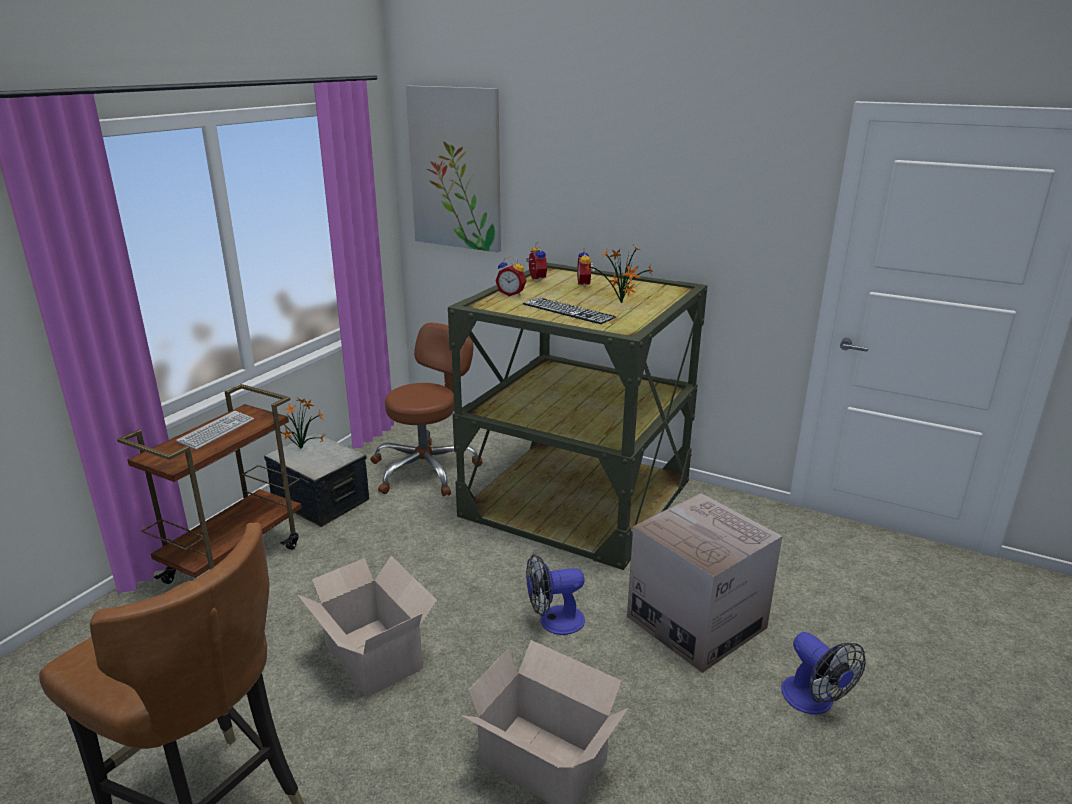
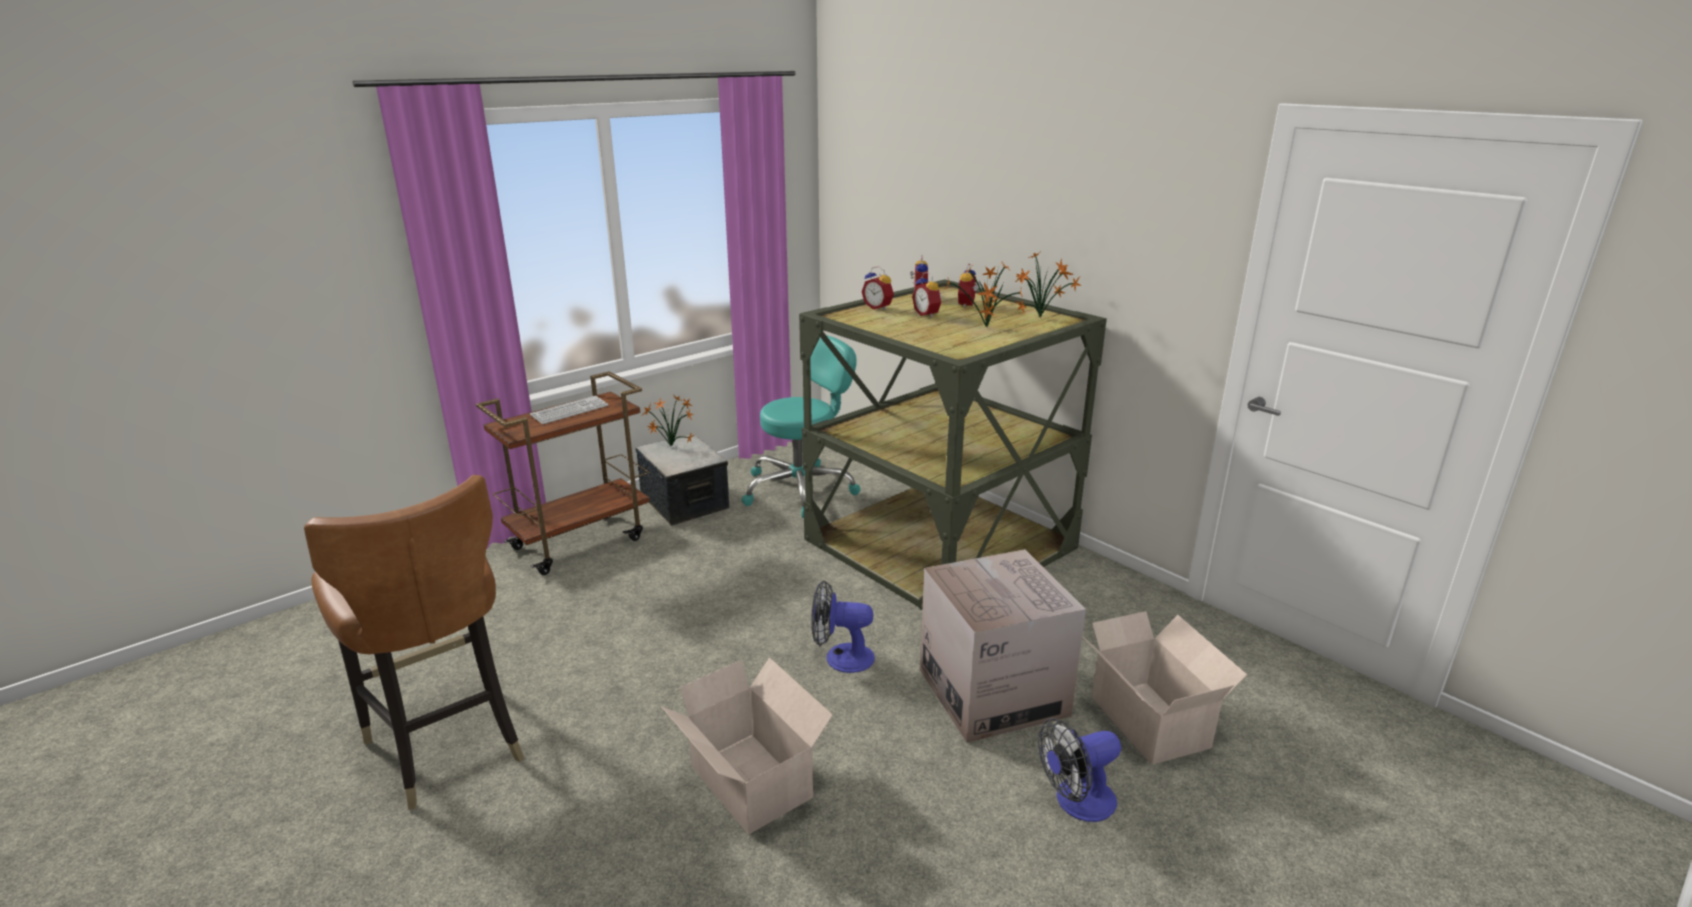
camera: 20 degrees right, 0 degrees up
cardboard box [297,556,437,698] -> cardboard box moved to [1082,611,1247,765]
brown office chair [371,323,483,496] -> turquoise office chair [741,335,861,518]
picture [406,86,501,253] -> none
keyboard [523,297,616,324] -> none
fan [781,632,866,714] -> fan turned 75 degrees clockwise [1038,718,1121,822]
none -> alarm clock [912,272,942,318]
none -> potted plant [1015,250,1081,317]

